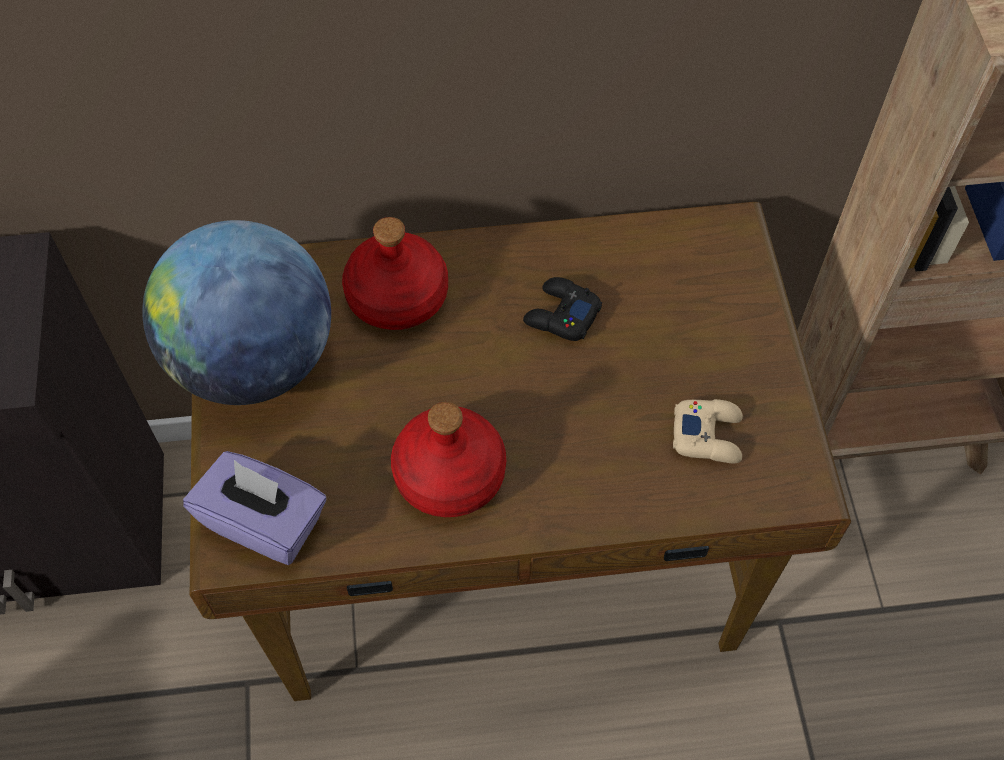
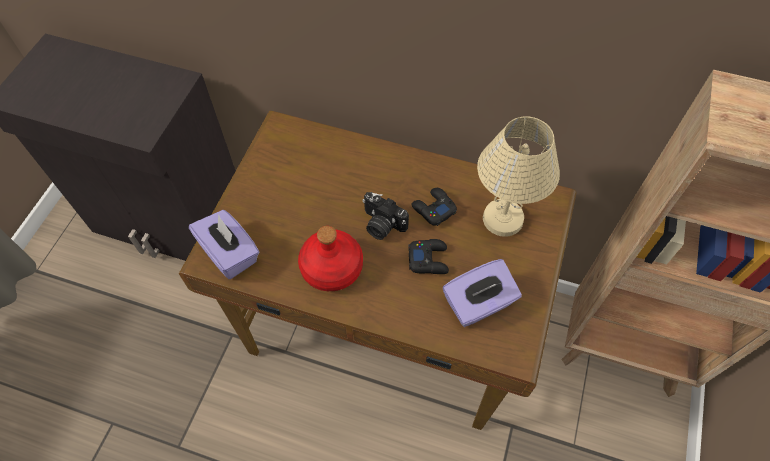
camera: 25 degrees right, 0 degrees up
globe [142,220,331,405] -> none
red bottle [342,217,448,330] -> none
beige game controller [673,399,743,463] -> purple tissue box [443,259,522,327]
none -> camera [363,192,409,240]
none -> black game controller [408,239,449,274]
none -> beige table lamp [477,116,560,237]

